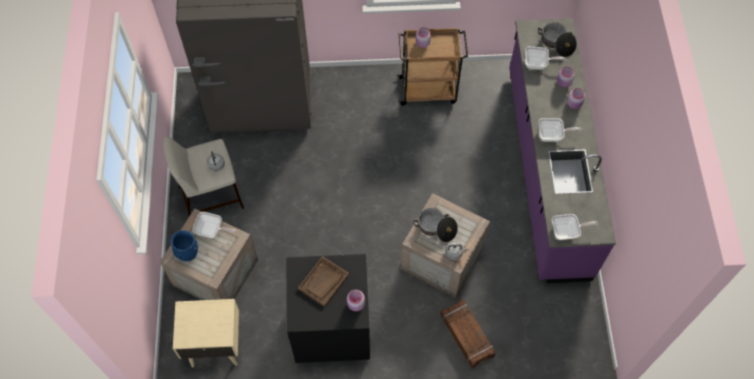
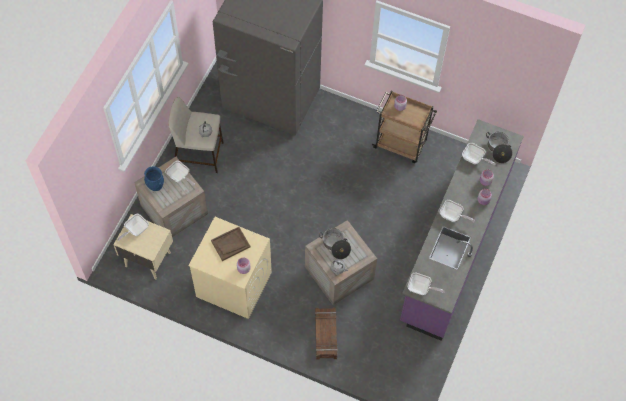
camera: 25 degrees right, 0 degrees up
black washing machine [286,254,370,363] -> beige washing machine [188,217,272,319]
none -> frying pan [117,214,149,241]

